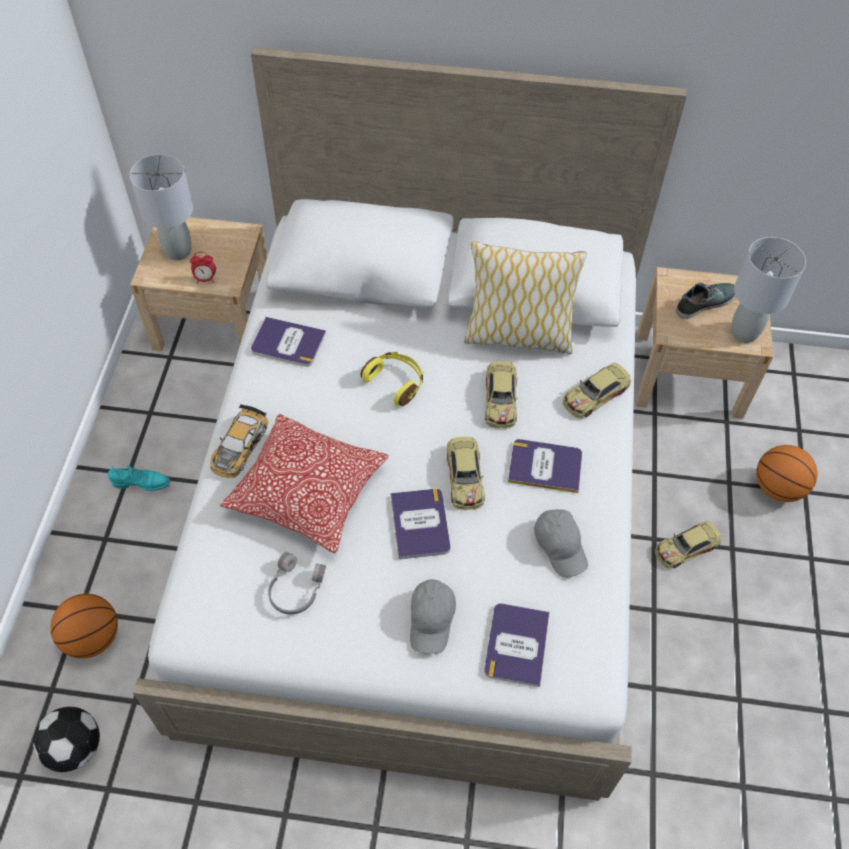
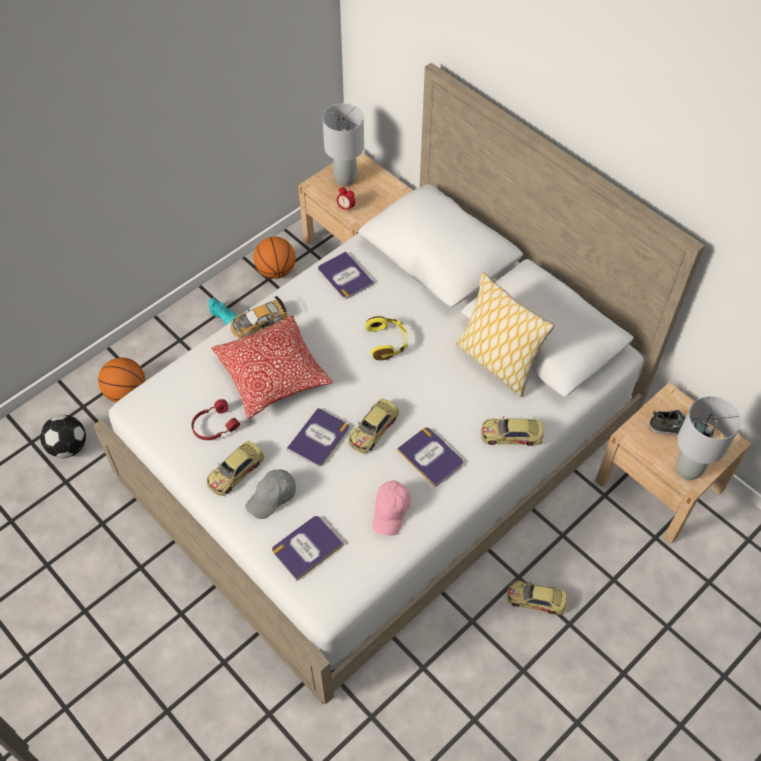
camera: 40 degrees right, 0 degrees up
grey headphones [268,552,326,615] -> red headphones [191,399,240,440]
toy car [485,361,518,429] -> toy car moved to [206,441,264,496]
grey cap [534,509,588,578] -> pink cap [372,481,411,535]
basketball [756,445,817,502] -> basketball moved to [253,237,296,279]

